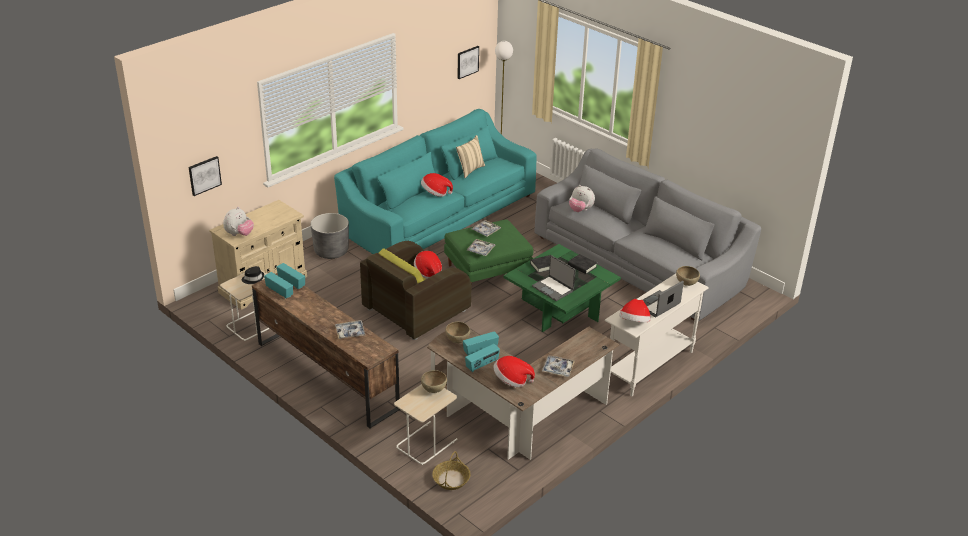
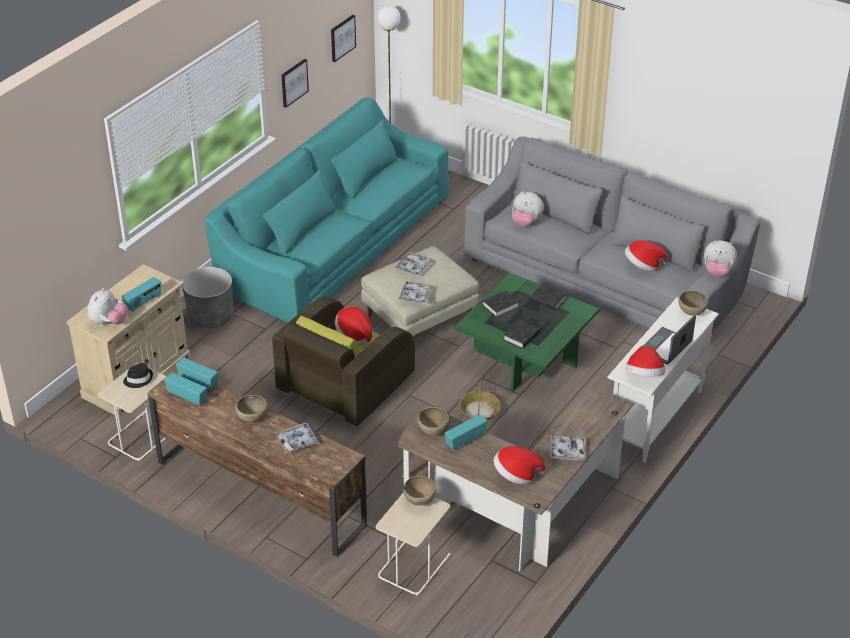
camera: 10 degrees left, 5 degrees up
picture [189,156,222,196] -> picture moved to [281,59,309,108]
hat [421,173,453,197] -> hat moved to [625,240,668,272]
basket [432,451,471,490] -> basket moved to [459,380,501,421]
green ottoman [444,219,533,285] -> beige ottoman [361,246,479,336]
beige pillow [456,135,485,178] -> none
radio [465,344,500,372] -> radio moved to [122,277,162,312]
laptop [532,255,575,301] -> black book [504,320,540,349]
none -> brown bowl [235,395,267,422]
none -> plush toy [704,241,737,277]

